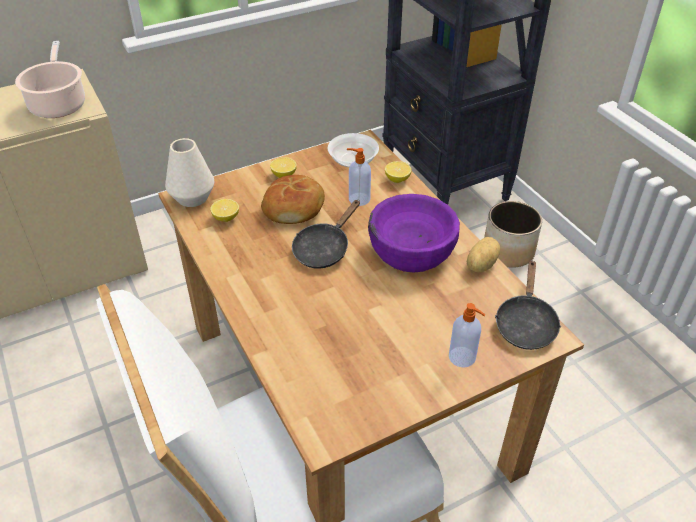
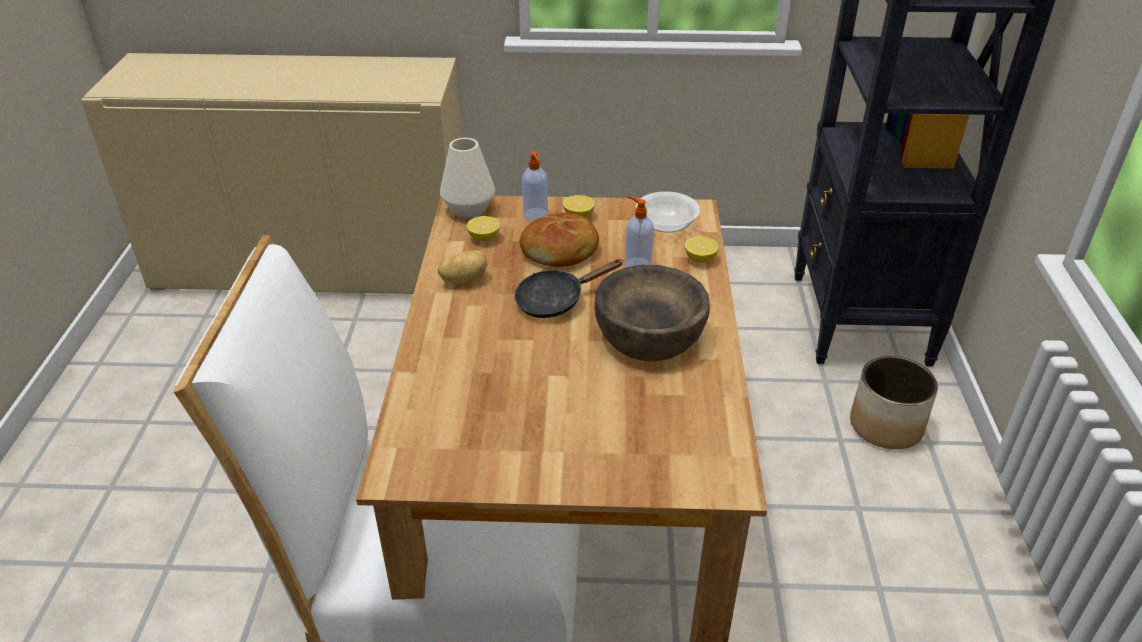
camera: 30 degrees right, 5 degrees down
cooking pot [15,41,85,118] -> none
purple bowl [368,194,460,273] -> brown bowl [595,265,710,361]
soap dispenser [449,303,485,368] -> soap dispenser moved to [522,151,548,221]
potato [467,237,500,272] -> potato moved to [438,250,487,284]
black frying pan [495,260,561,350] -> none

